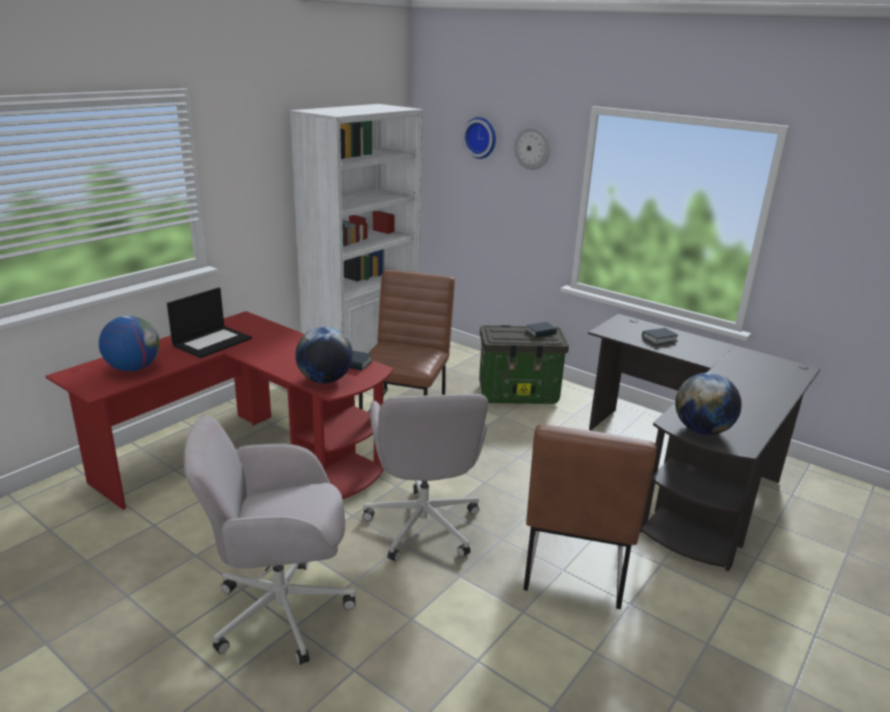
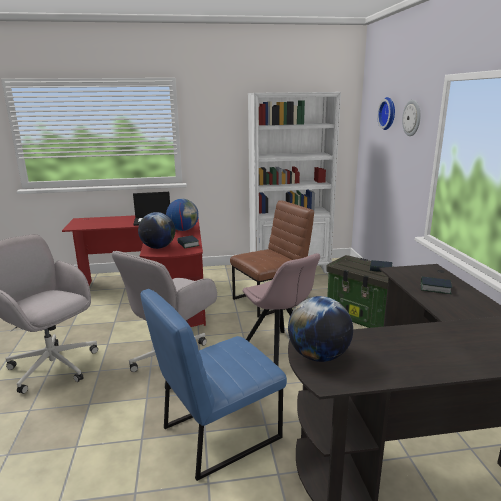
camera: 45 degrees right, 5 degrees down
globe [99,315,160,371] -> globe moved to [166,199,199,231]
brown chair [523,425,656,609] -> blue chair [140,289,287,481]
none -> pink chair [243,253,320,366]

